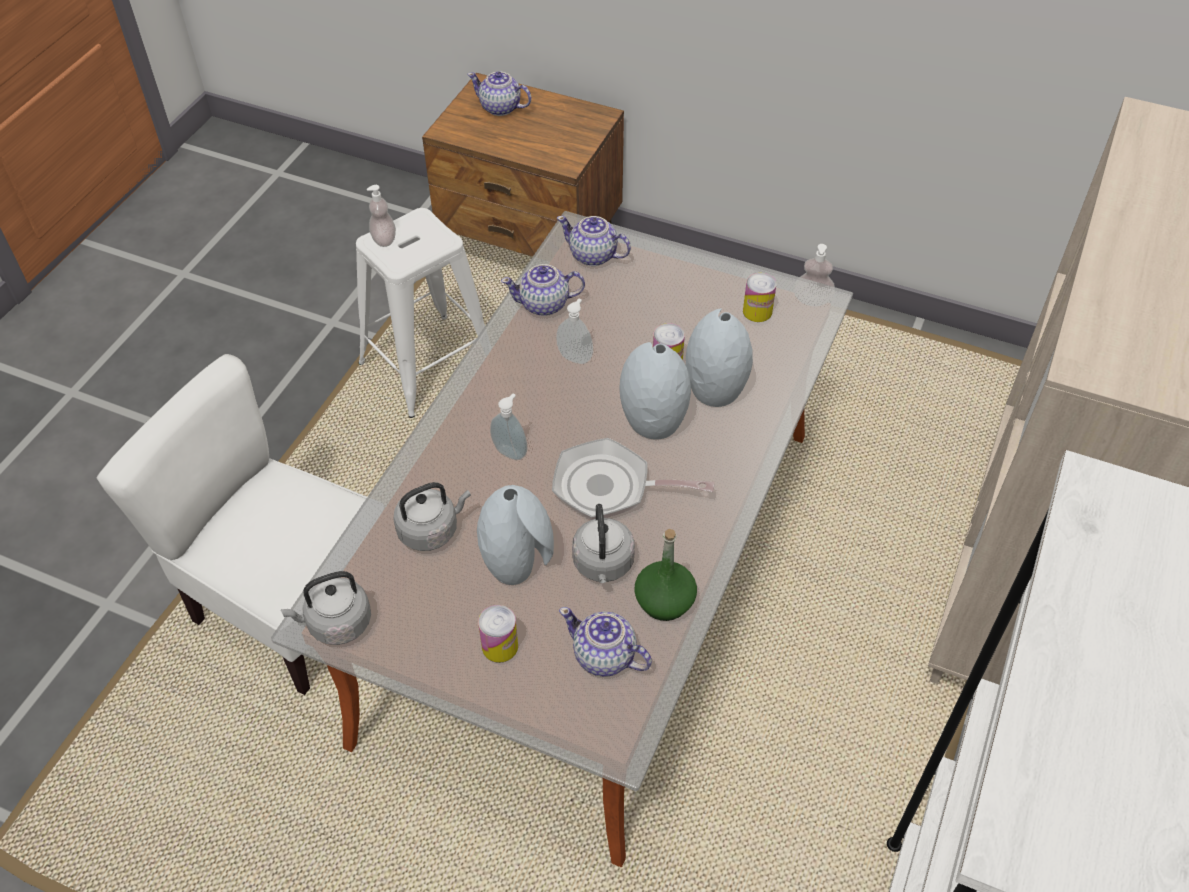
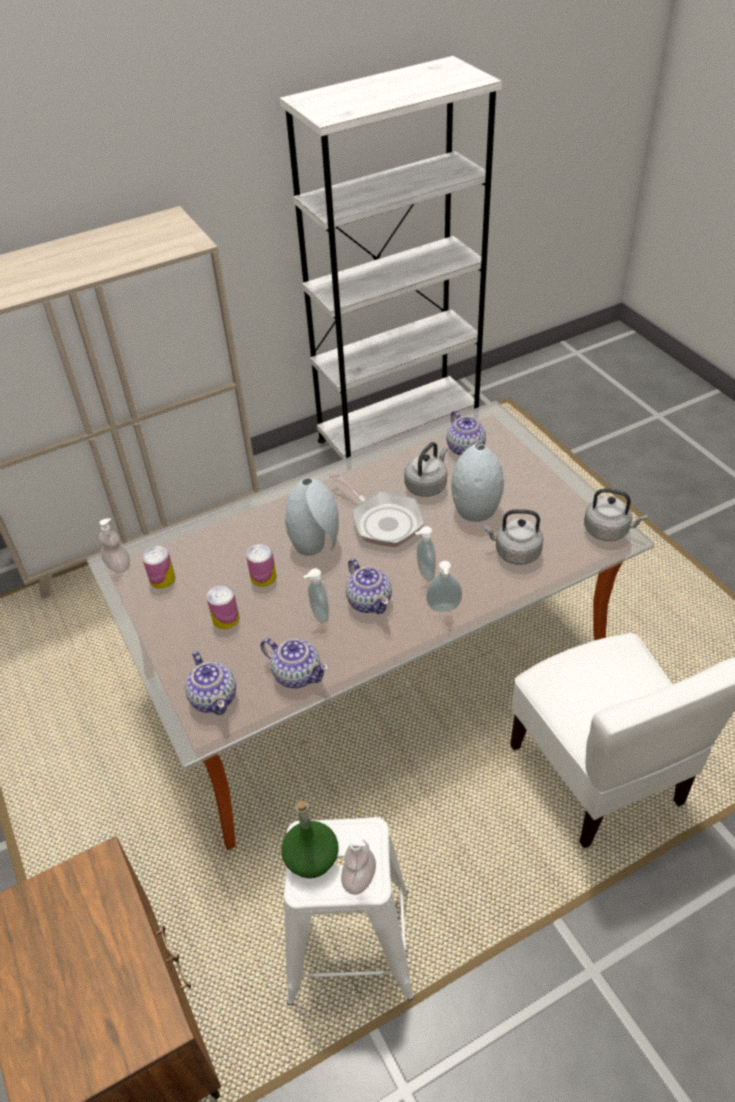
camera: 140 degrees left, 5 degrees down
teapot [467,71,532,116] -> teapot moved to [346,558,392,614]
can [478,605,518,663] -> can moved to [206,585,239,629]
green bottle [634,529,697,621] -> green bottle moved to [281,800,339,878]
grey vase [686,308,753,407] -> none
none -> soap dispenser [426,561,462,612]

